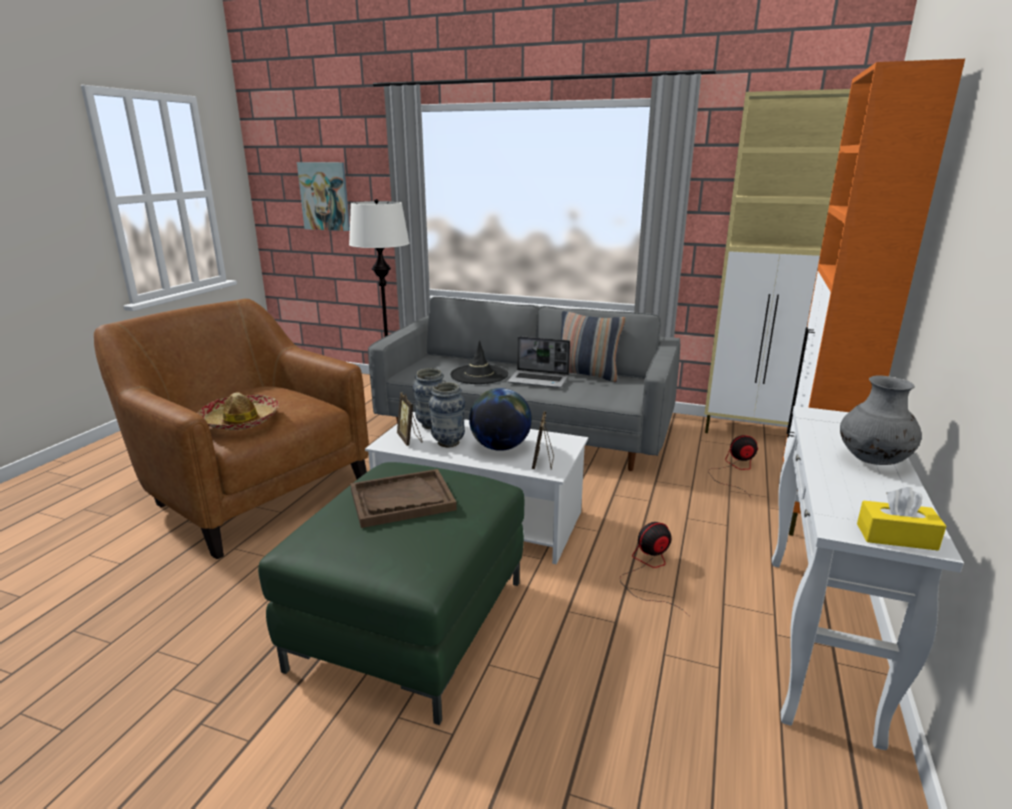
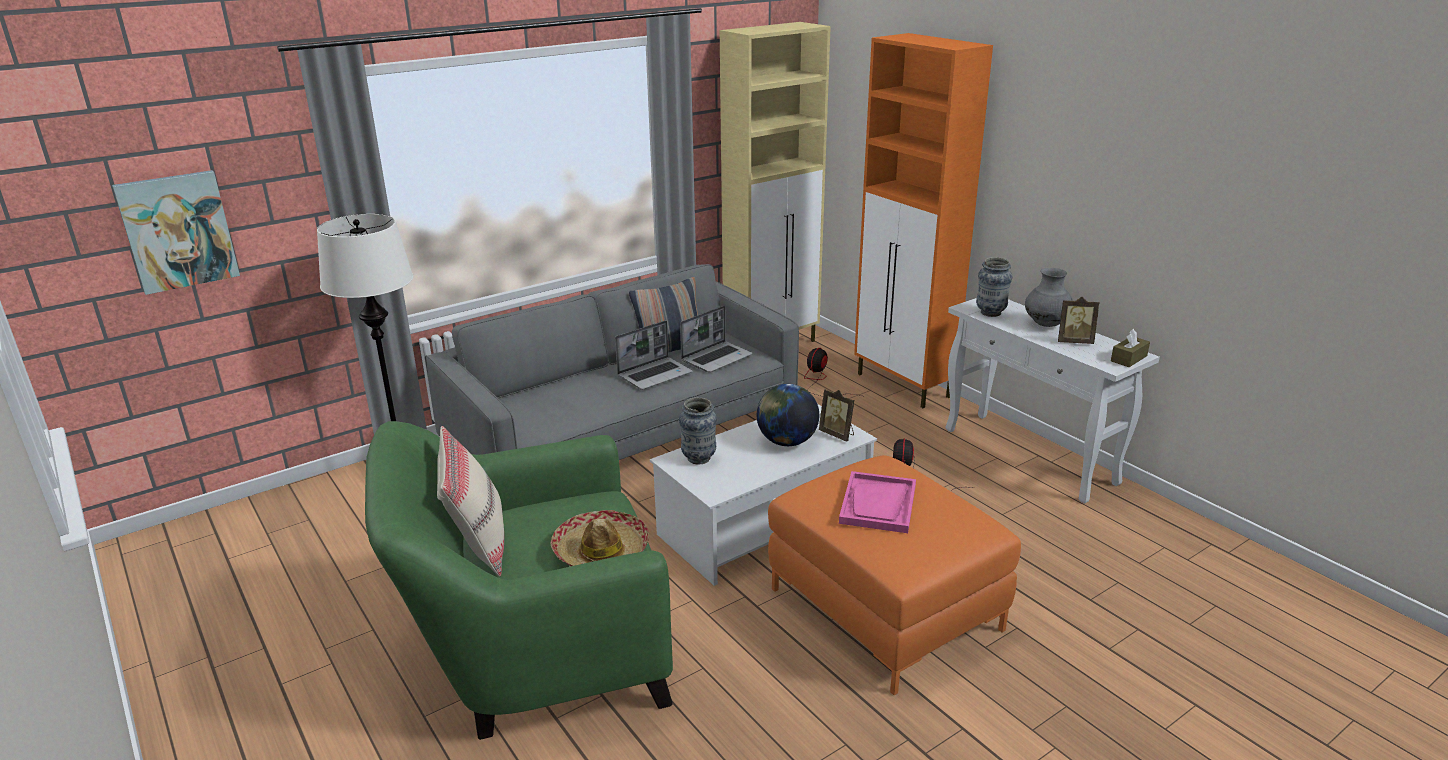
camera: 55 degrees left, 5 degrees up
brown armchair [94,299,369,559] -> green armchair [365,421,673,740]
green ottoman [258,462,524,725] -> orange ottoman [768,455,1021,695]
brown tray [350,469,457,528] -> pink tray [839,471,916,533]
picture frame [397,393,422,446] -> picture frame moved to [1058,297,1100,344]
vase [429,382,465,447] -> vase moved to [976,257,1012,317]
black hat [450,340,508,384] -> none
yellow tissue box [857,487,946,550] -> brown tissue box [1111,329,1150,367]
none -> beige pillow [437,426,504,576]
none -> laptop [680,306,753,372]

